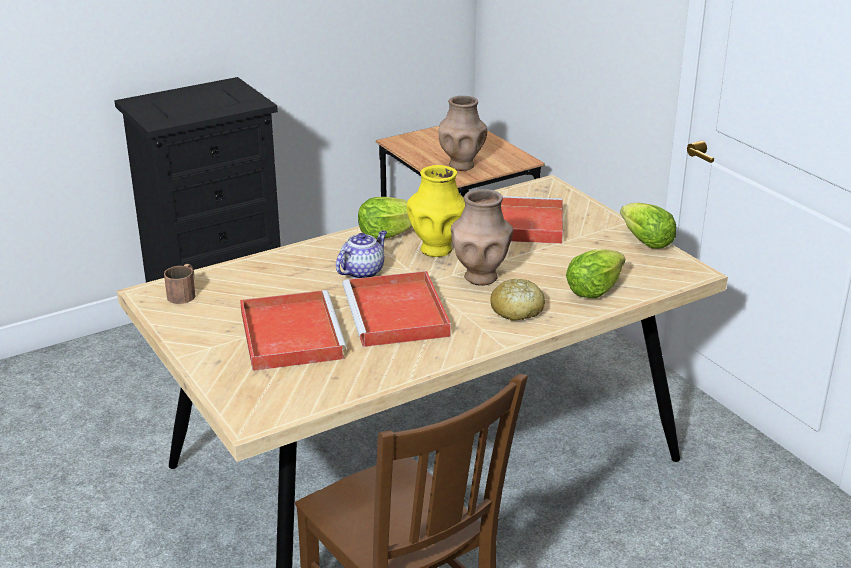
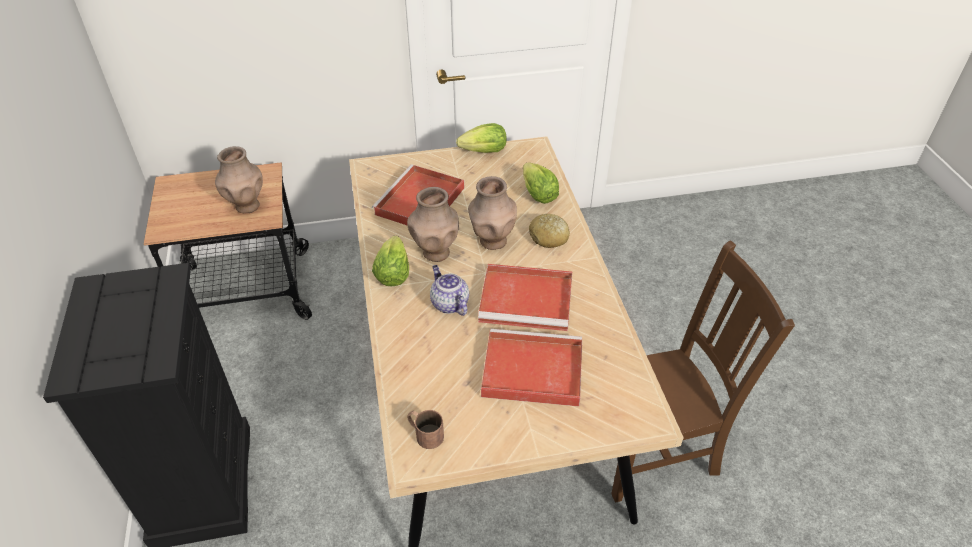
camera: 70 degrees left, 15 degrees up
yellow vase [407,165,465,257] -> brown vase [407,187,459,262]

